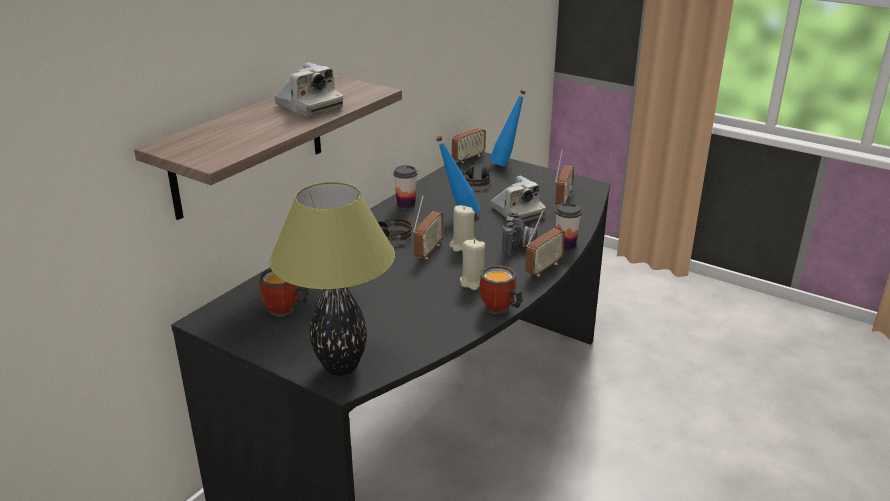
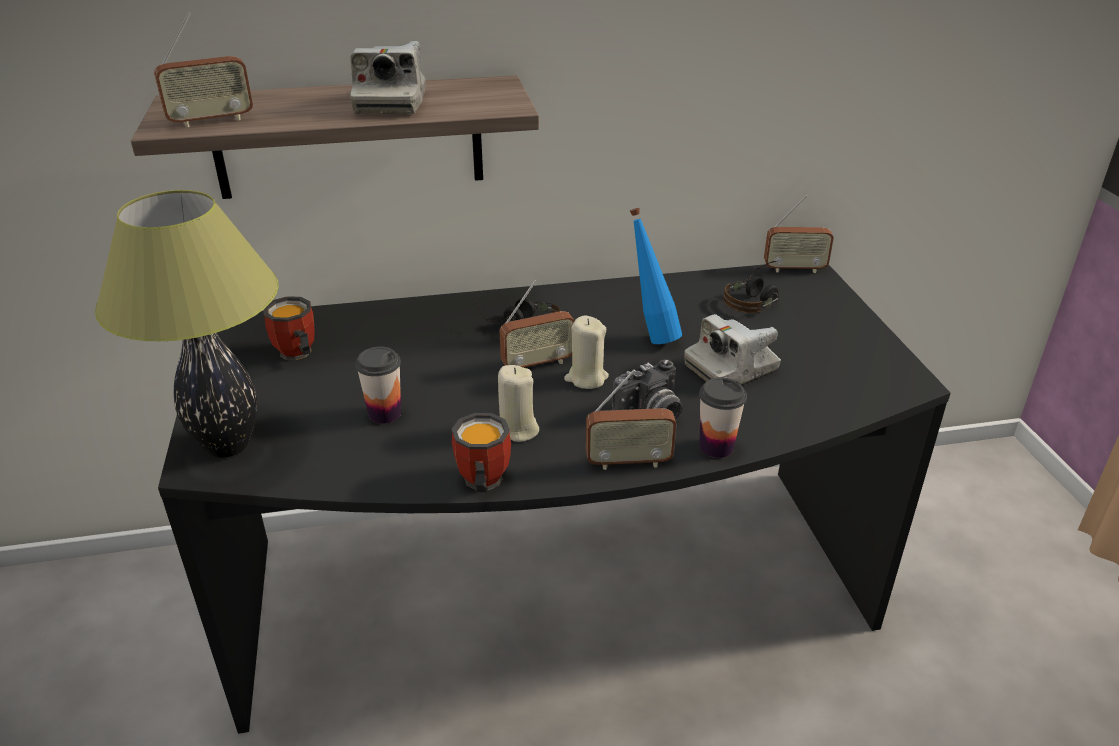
camera: 45 degrees right, 5 degrees up
cup [393,165,418,208] -> cup moved to [355,347,401,424]
blue bottle [489,90,526,167] -> none
camera [491,176,545,222] -> camera turned 45 degrees clockwise [684,314,781,384]
radio [555,149,574,206] -> radio moved to [154,12,253,128]

